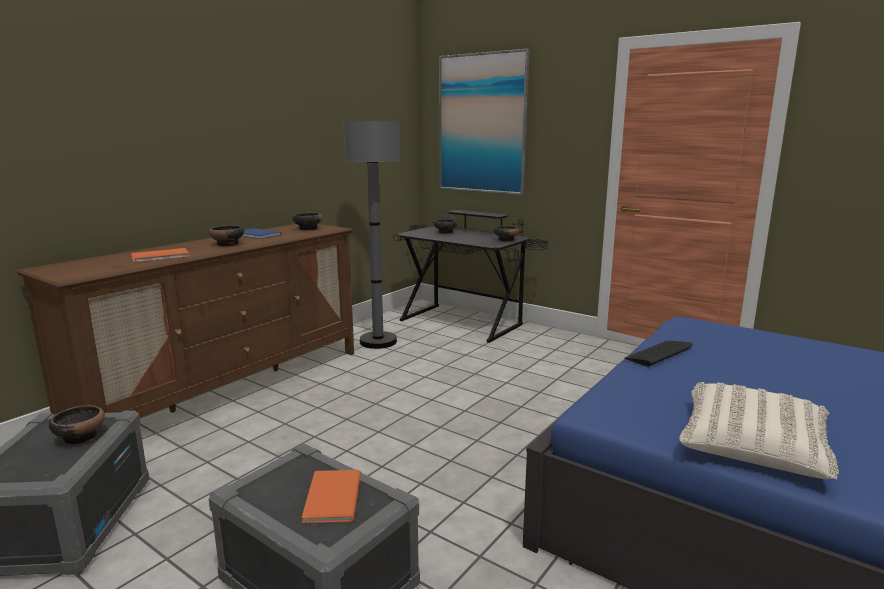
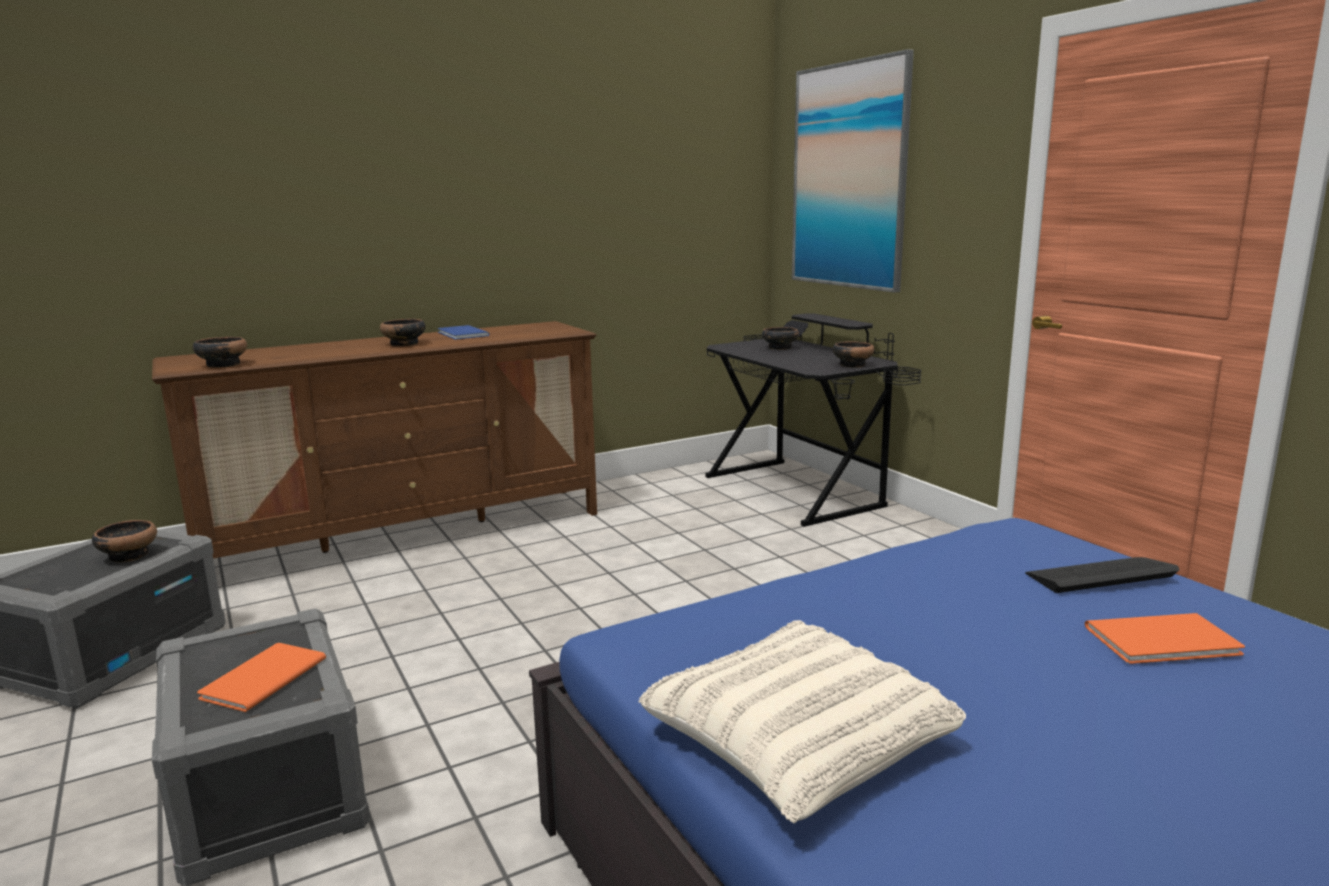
camera: 25 degrees right, 0 degrees up
orange book [131,248,190,262] -> orange book moved to [1085,613,1245,664]
bowl [293,213,322,230] -> bowl moved to [193,337,247,368]
grey floor lamp [343,120,400,349] -> none
keyboard [624,341,693,367] -> keyboard moved to [1025,557,1180,593]

